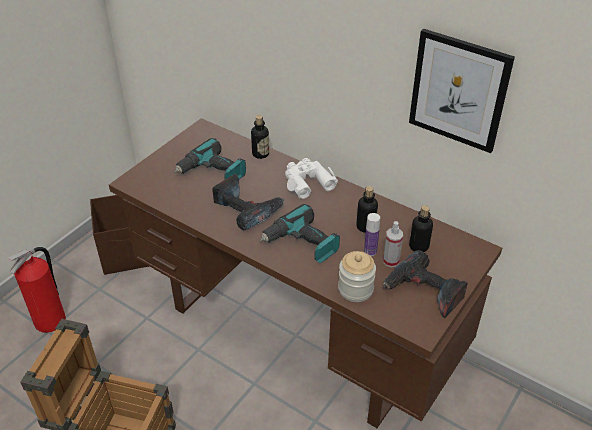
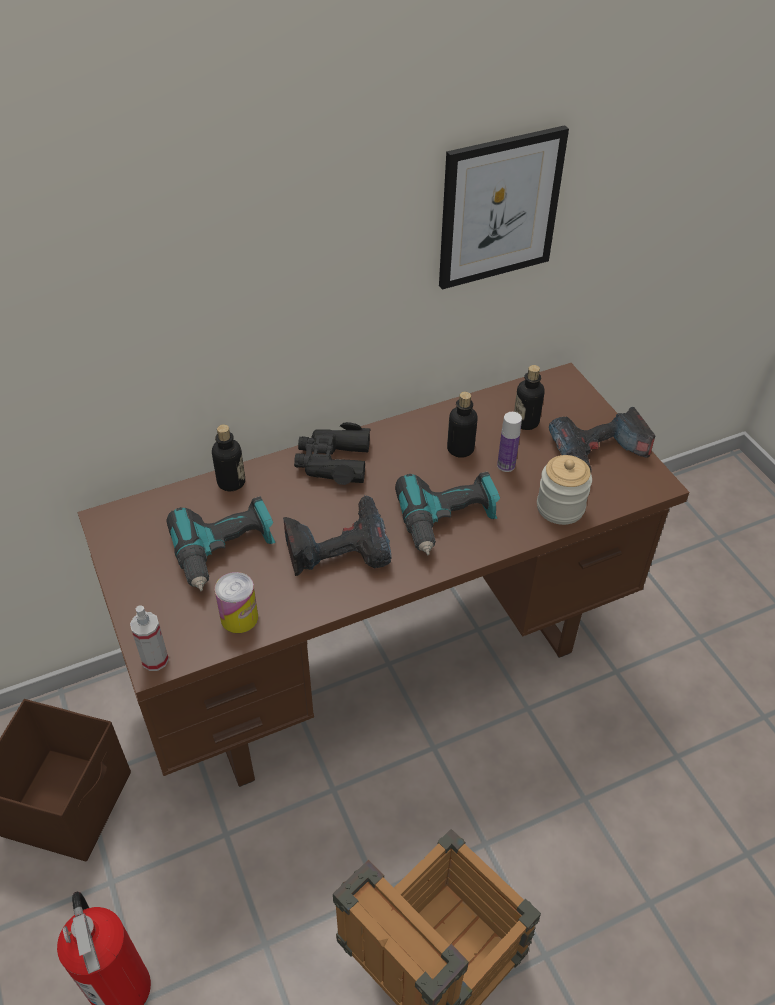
camera: 60 degrees left, 5 degrees up
white binoculars [285,158,338,199] -> black binoculars [294,422,371,485]
spray bottle [383,221,403,267] -> spray bottle moved to [130,605,169,671]
none -> can [215,572,258,633]

